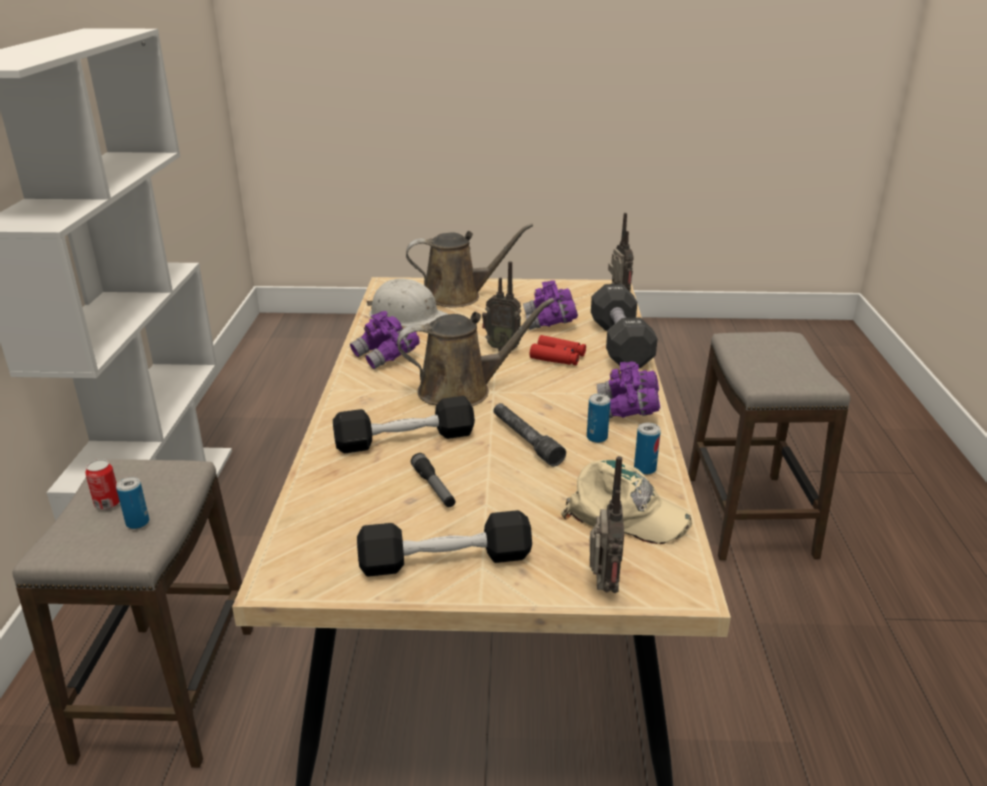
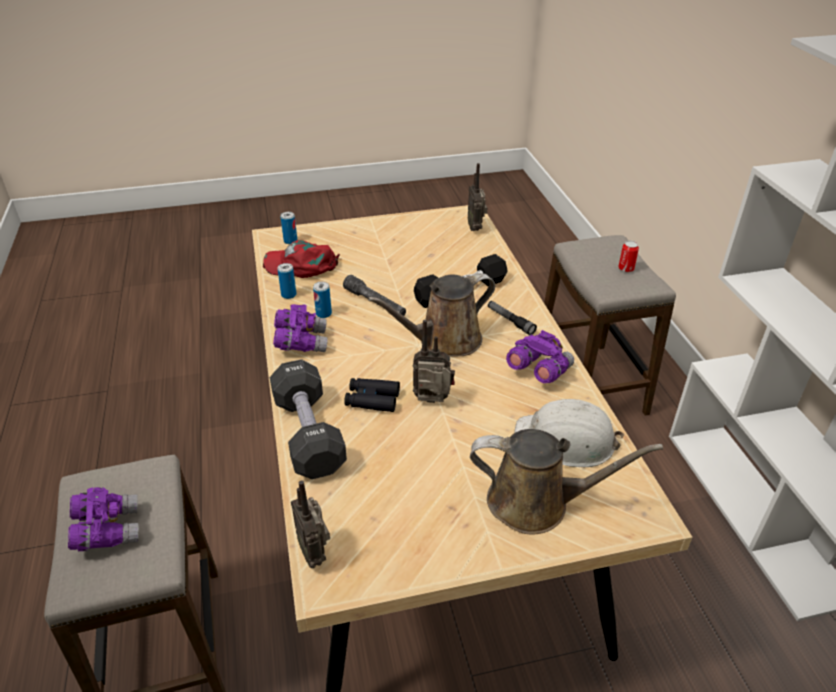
camera: 165 degrees right, 10 degrees up
can [116,477,149,529] -> can moved to [280,212,298,244]
black dumbbell [357,510,532,577] -> none
brown watering can [406,223,533,308] -> brown watering can turned 150 degrees counterclockwise [470,429,663,534]
flashlight [411,453,456,507] -> flashlight moved to [488,301,537,335]
purple binoculars [523,280,578,330] -> purple binoculars moved to [68,487,139,551]
red binoculars [530,335,586,365] -> black binoculars [344,378,400,412]
beige cap [561,460,692,544] -> red cap [263,240,340,278]
radio [590,456,624,593] -> radio moved to [468,163,487,231]

